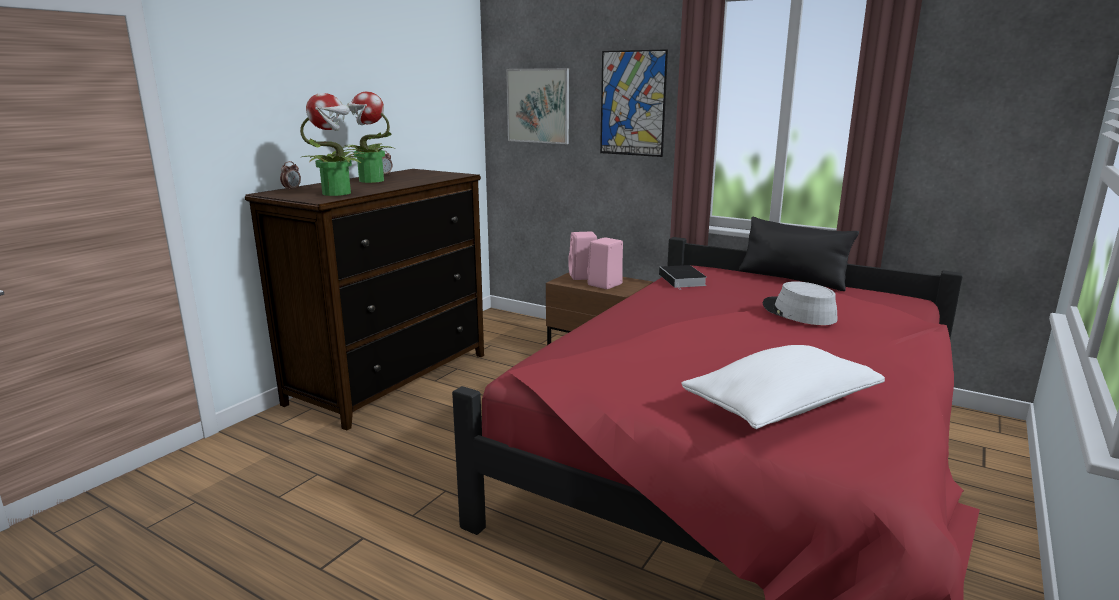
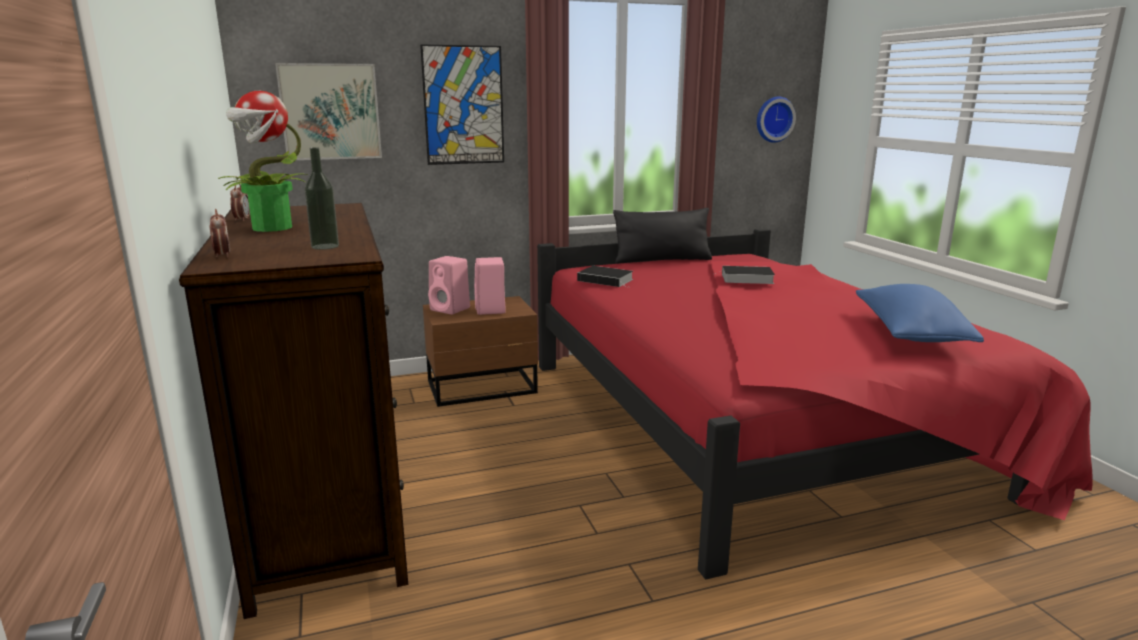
camera: 50 degrees left, 0 degrees up
potted plant [300,93,365,196] -> bottle [305,147,339,250]
white pillow [681,345,885,429] -> blue pillow [856,284,984,342]
grey hat [763,281,838,325] -> book [715,266,775,284]
none -> wall clock [757,96,796,143]

